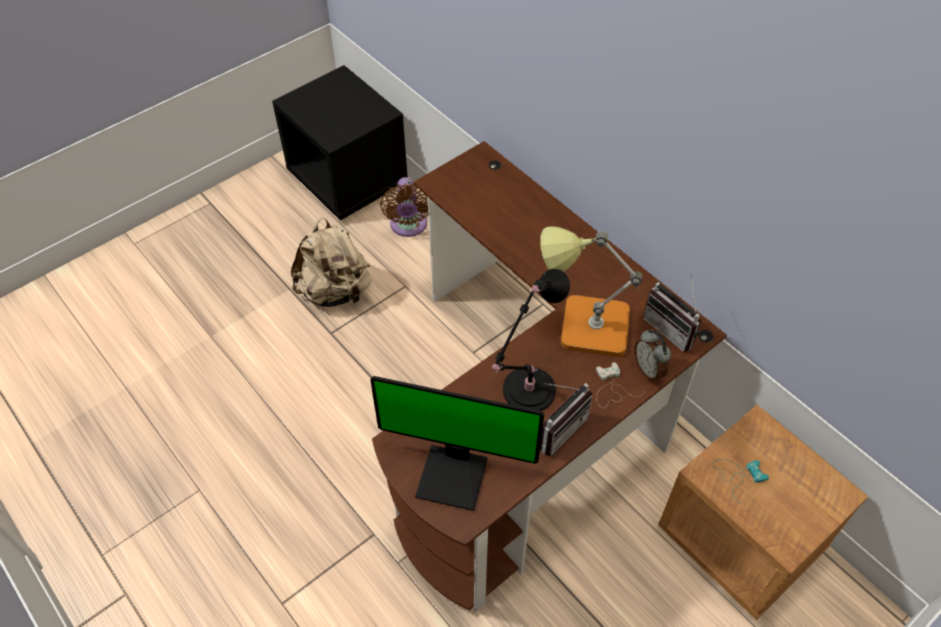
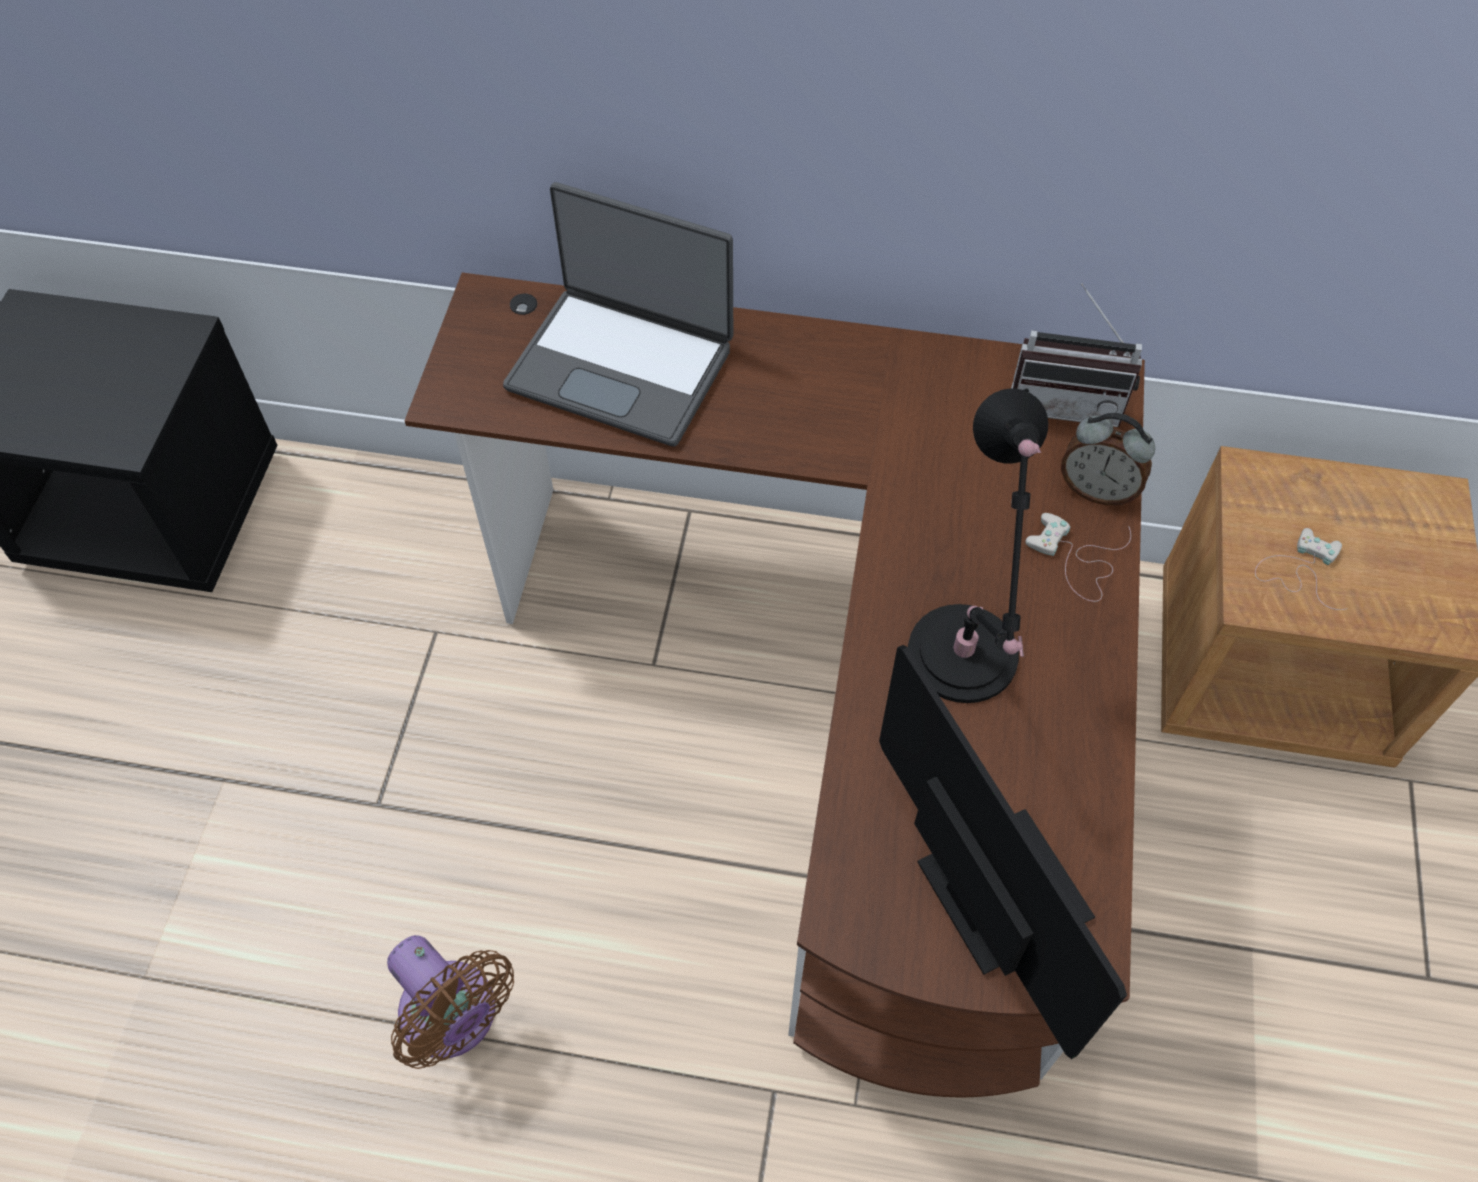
camera: 40 degrees left, 5 degrees up
beige backpack [291,217,372,307] -> none
monitor [370,376,544,511] -> monitor turned 90 degrees counterclockwise [879,645,1127,1059]
brown fan [380,177,428,237] -> brown fan moved to [387,935,514,1069]
table lamp [540,226,642,357] -> none
radio [540,383,593,456] -> none
turquoise game controller [713,459,769,504] -> white game controller [1255,528,1347,610]
none -> laptop [503,182,733,446]

